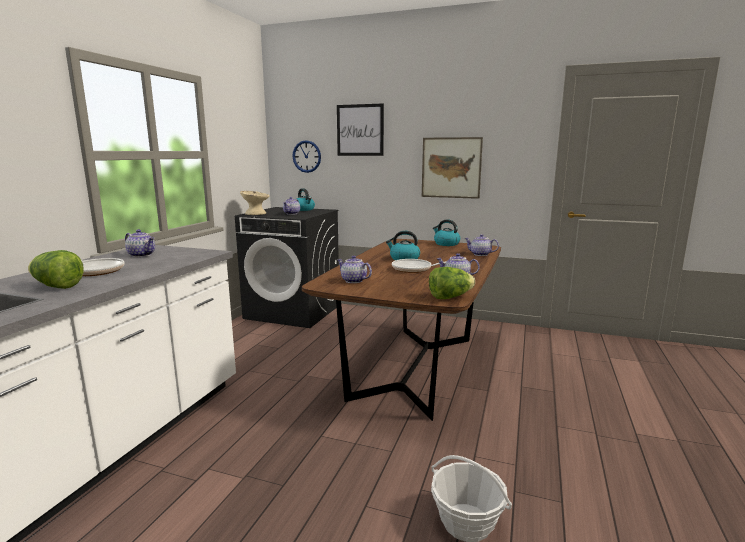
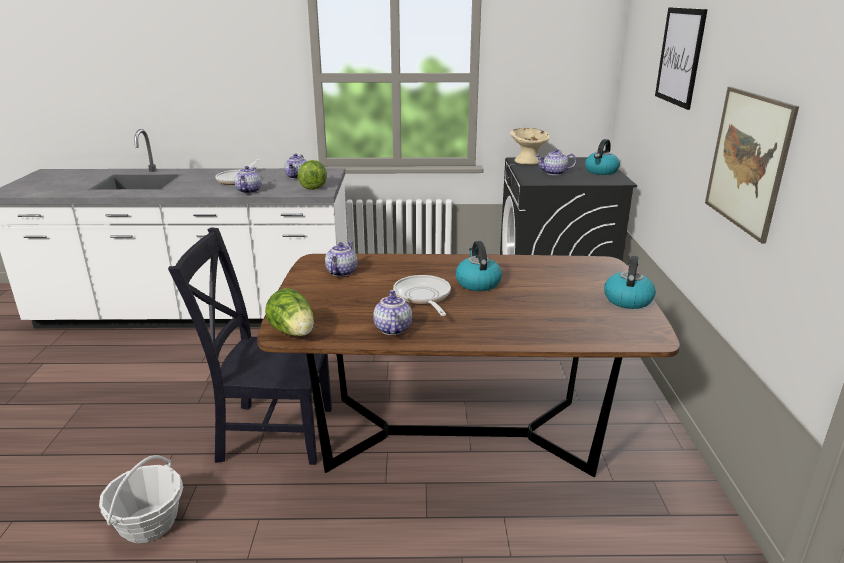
camera: 70 degrees right, 10 degrees up
lettuce [28,250,84,289] -> lettuce moved to [298,160,327,190]
wall clock [292,140,321,173] -> none
teapot [465,234,499,256] -> teapot moved to [234,166,262,194]
none -> black chair [168,227,332,465]

